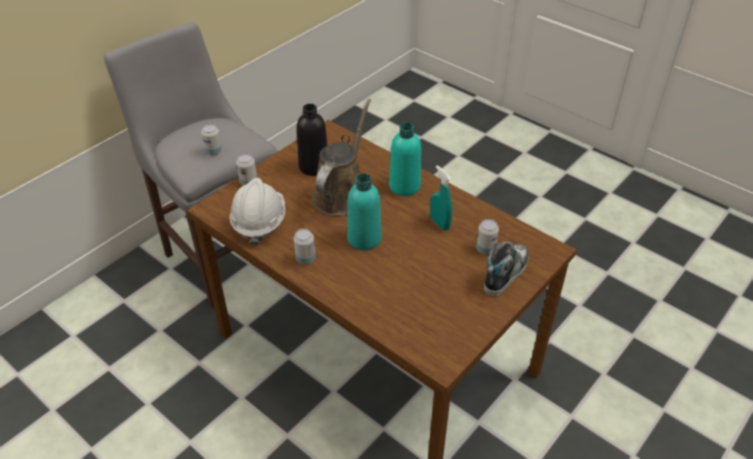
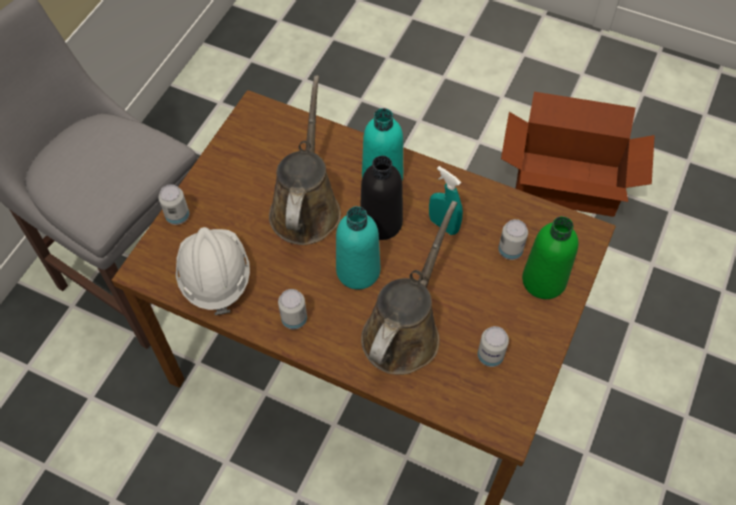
camera: 15 degrees left, 15 degrees up
can [201,124,222,156] -> can moved to [478,326,509,367]
black bottle [297,104,328,176] -> black bottle moved to [360,156,403,240]
shoe [484,241,529,296] -> green bottle [522,216,578,299]
none -> brown watering can [361,201,457,375]
none -> cardboard box [501,92,655,217]

